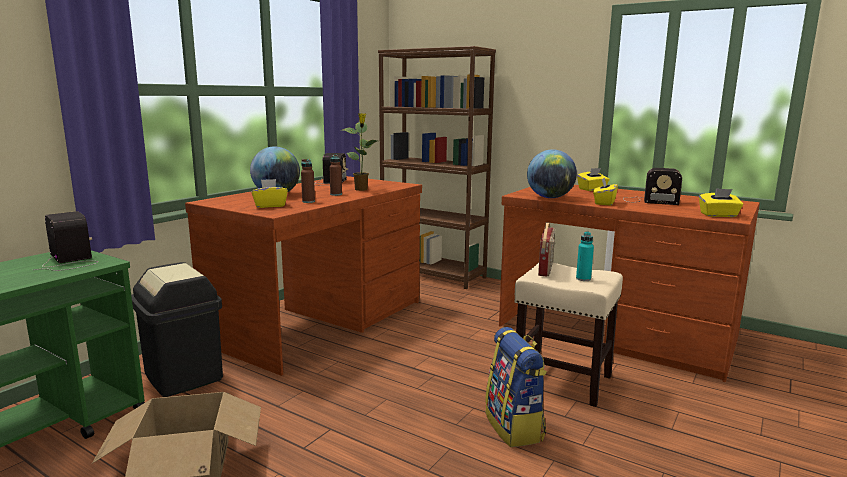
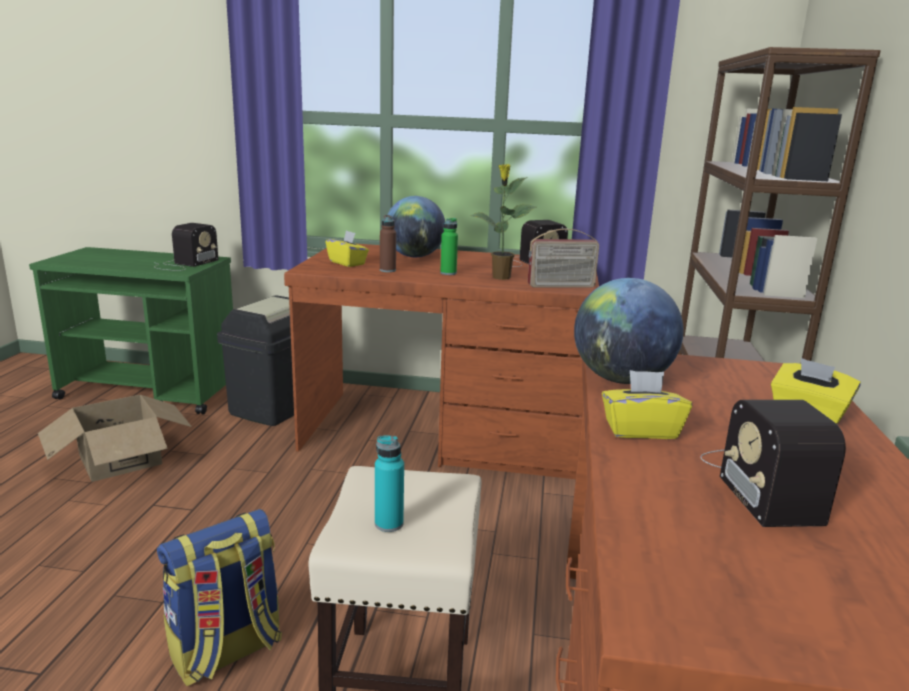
camera: 65 degrees right, 5 degrees up
brown bottle [329,155,342,196] -> green bottle [440,218,458,275]
radio [538,223,555,276] -> radio moved to [528,229,599,287]
yellow tissue box [699,188,743,217] -> none

